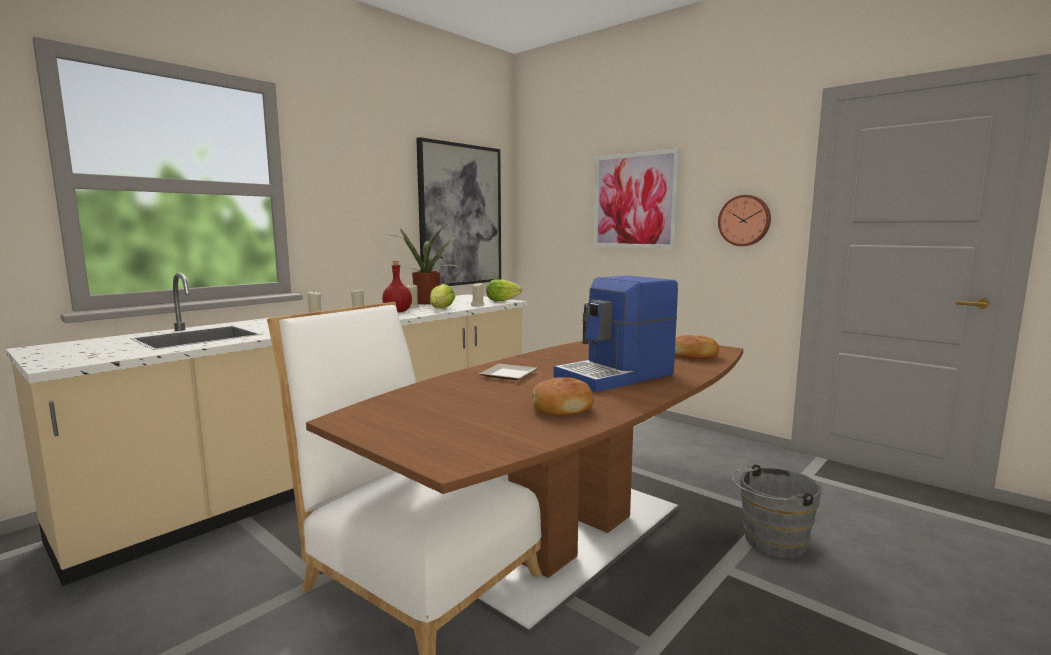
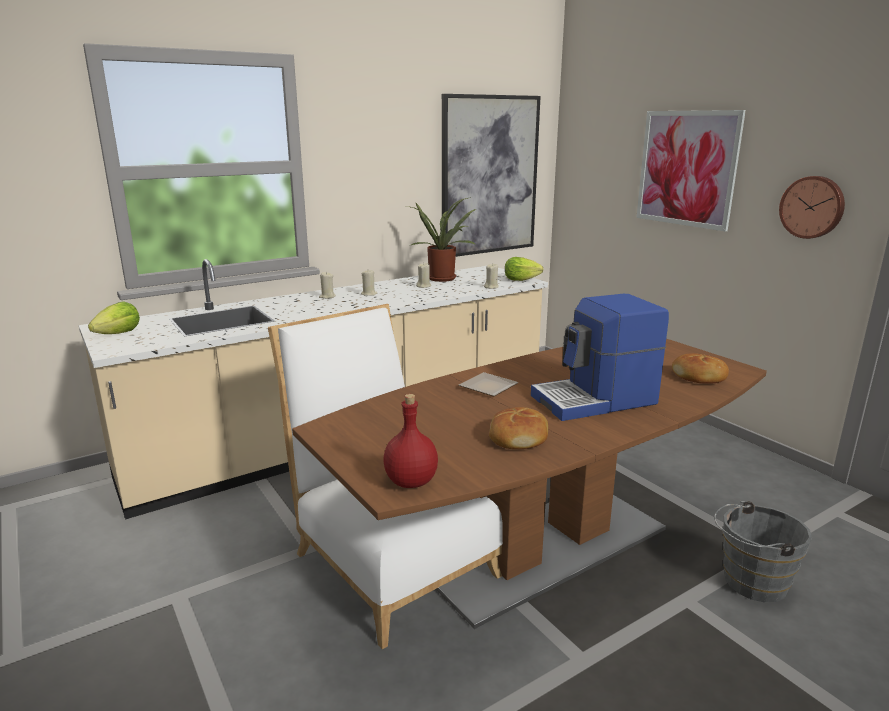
camera: 15 degrees right, 10 degrees up
red bottle [382,261,412,312] -> red bottle moved to [383,394,438,488]
lettuce [430,284,455,308] -> lettuce moved to [88,301,140,334]

